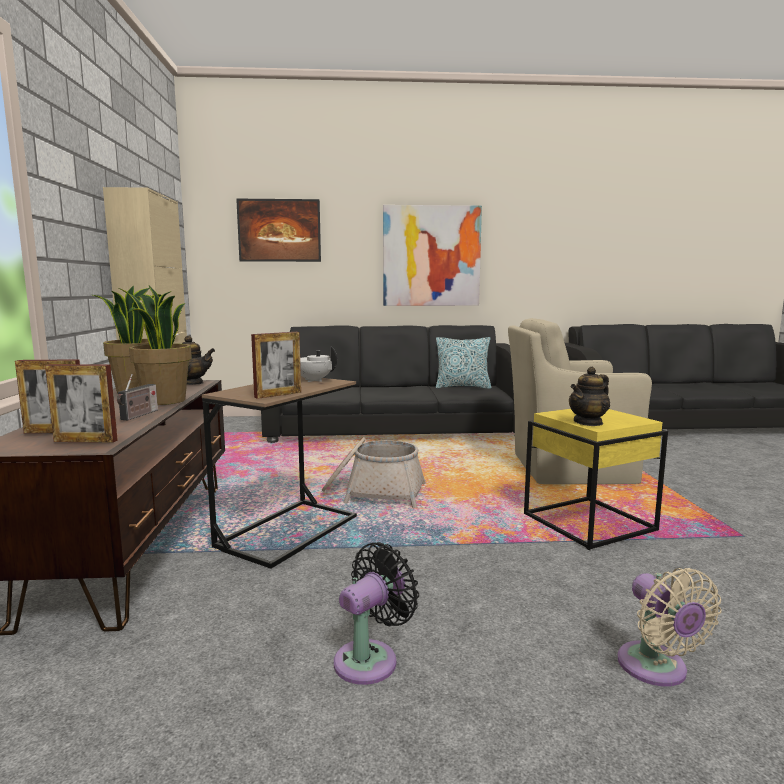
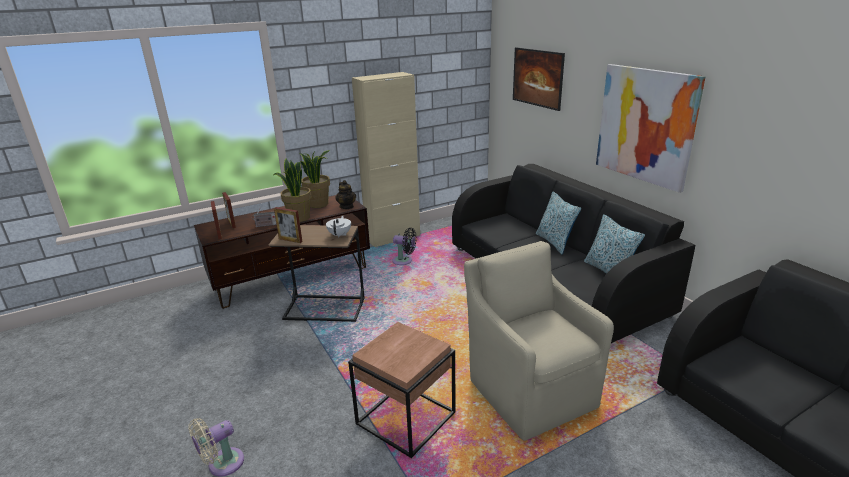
camera: 65 degrees right, 15 degrees up
basket [322,437,426,508] -> none
black fan [334,542,419,685] -> black fan moved to [392,228,416,265]
yellow side table [524,409,668,550] -> brown side table [348,322,456,458]
teapot [569,367,610,426] -> none
none -> pillow [536,192,581,255]

